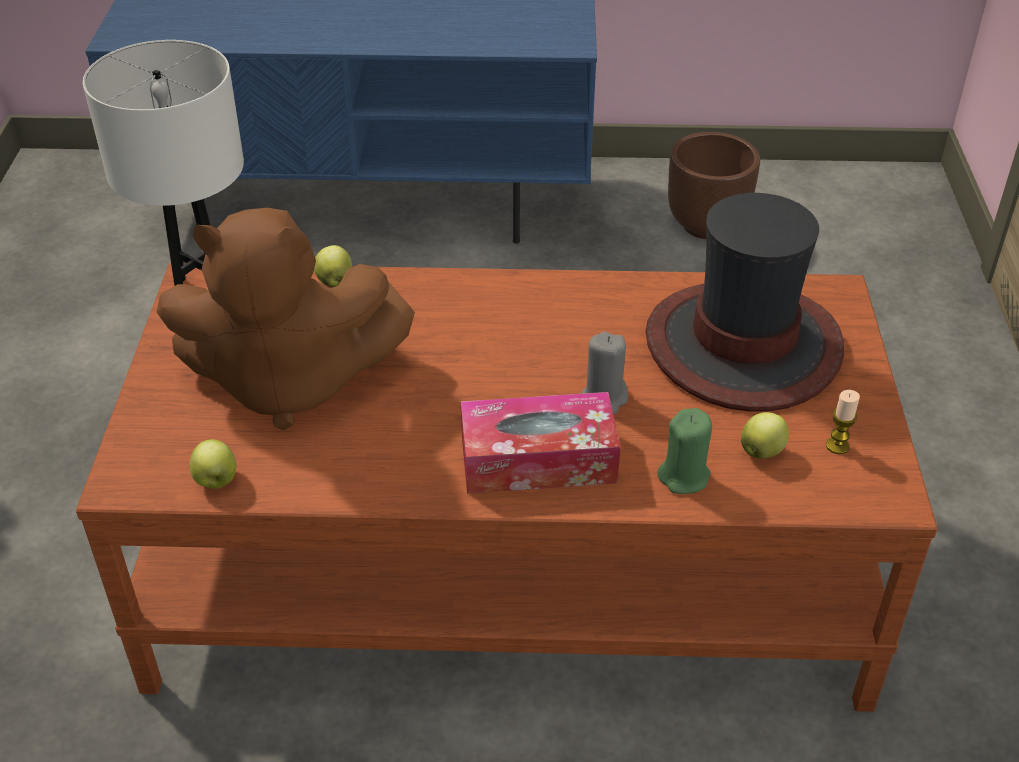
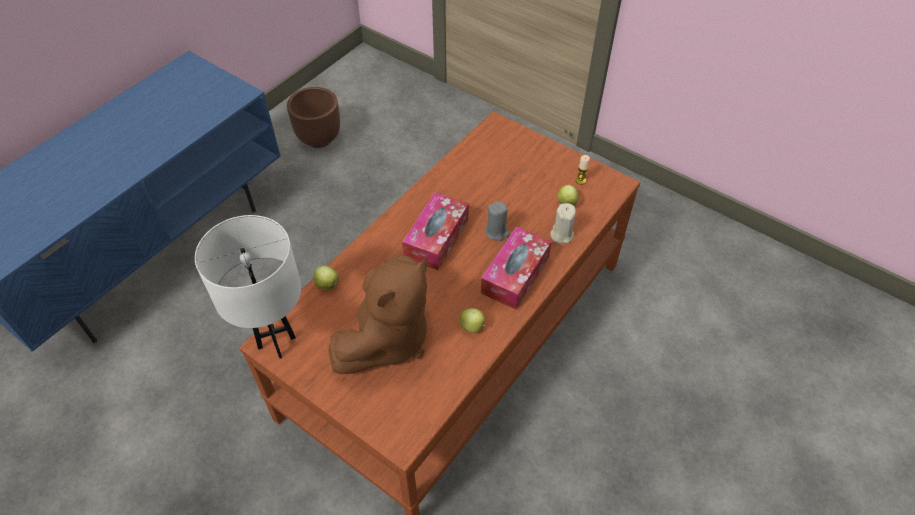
camera: 55 degrees left, 10 degrees up
apple [190,439,236,489] -> apple moved to [459,308,486,333]
hat [645,193,844,411] -> none
green candle [657,408,712,494] -> beige candle [550,203,576,243]
none -> tissue box [402,192,469,270]

